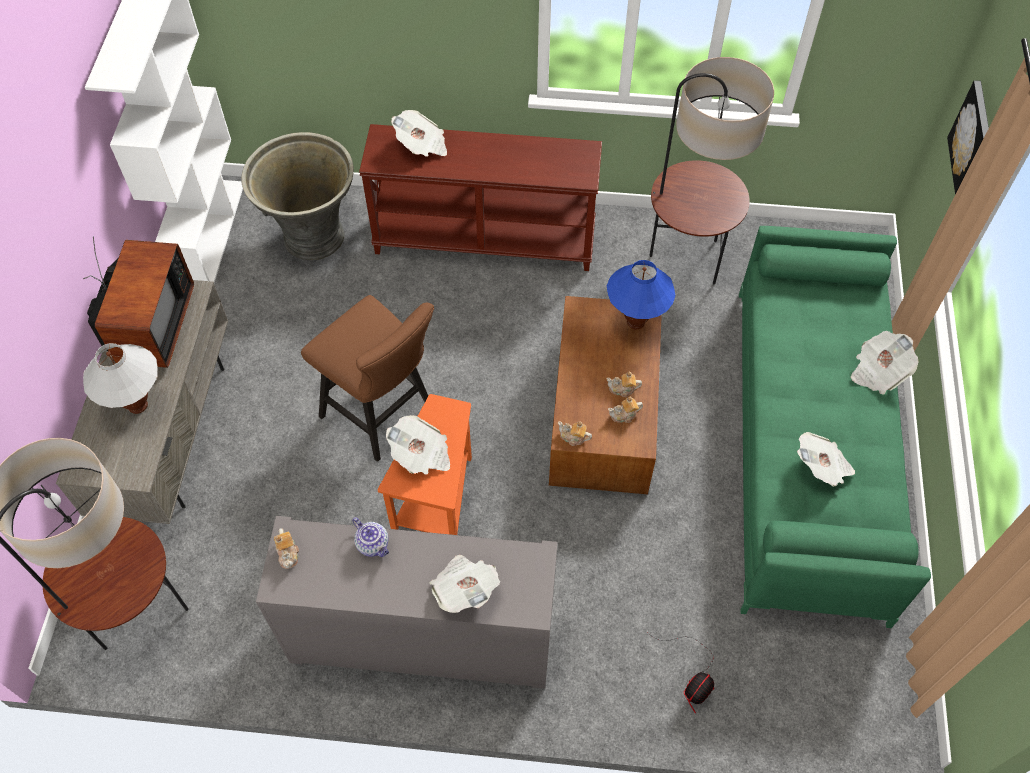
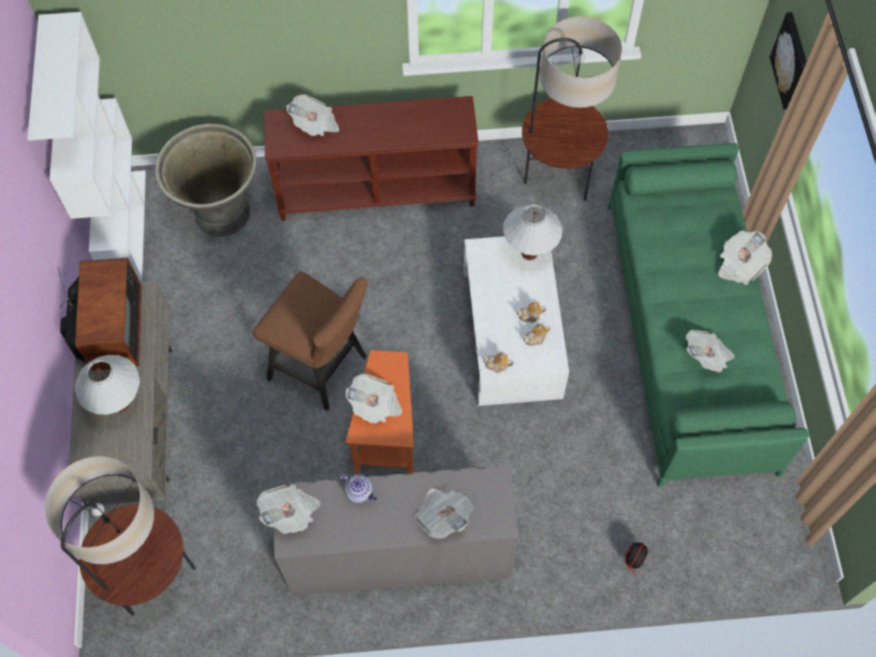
camera: 10 degrees left, 5 degrees up
teapot [274,528,299,569] -> newspaper [257,484,320,534]
brown coffee table [549,296,662,494] -> white coffee table [464,236,569,406]
blue table lamp [607,260,676,329] -> white table lamp [503,204,563,260]

